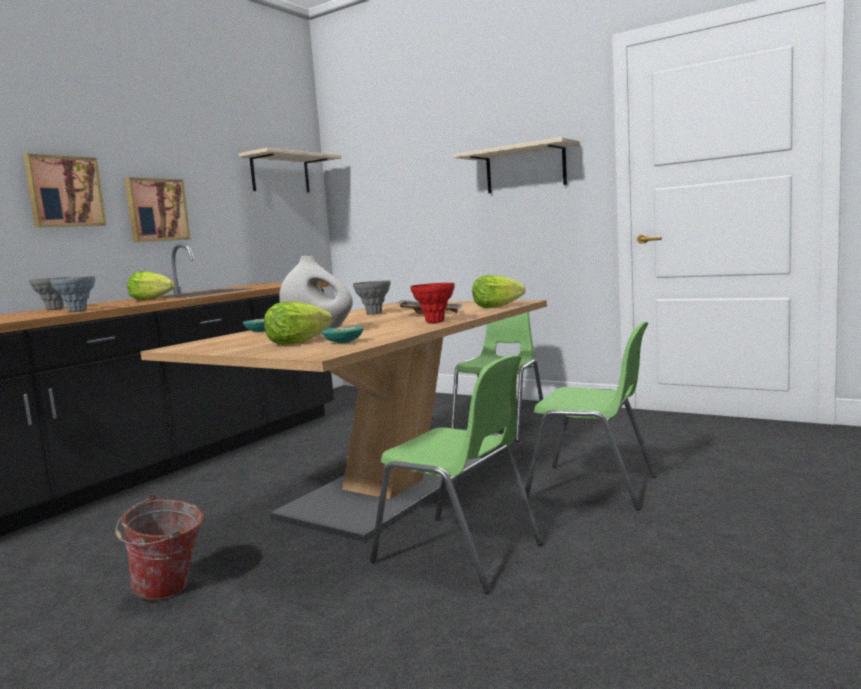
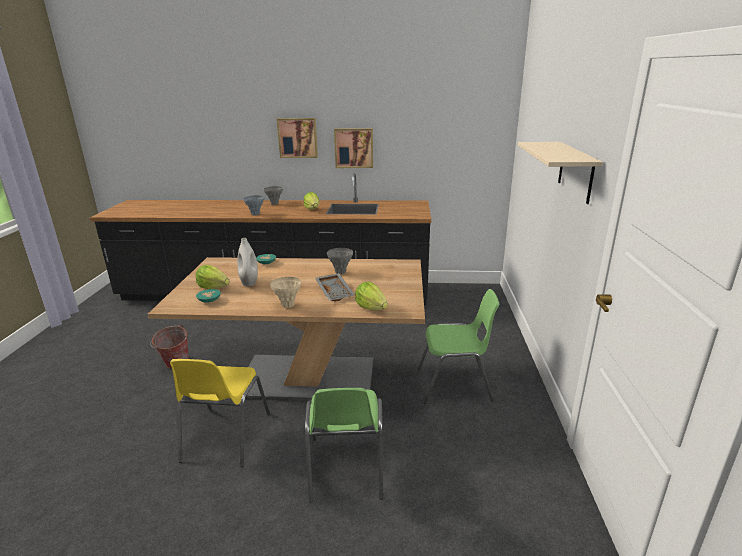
camera: 60 degrees right, 15 degrees up
beige shelf [239,148,342,193] -> none
green chair [370,355,543,593] -> yellow chair [170,359,270,467]
red vase [410,283,455,323] -> beige vase [270,277,301,308]

